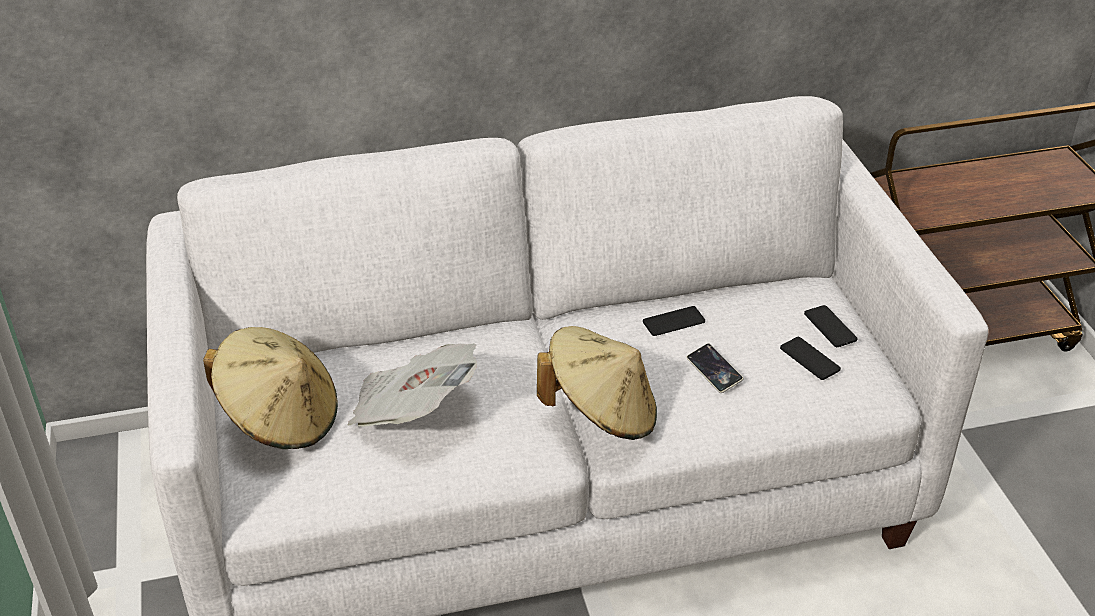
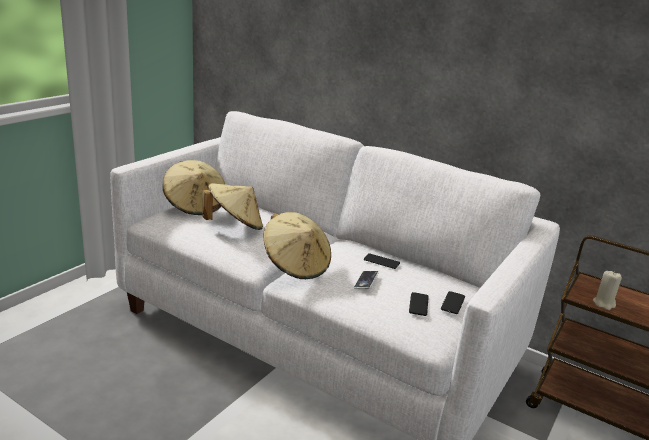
camera: 45 degrees right, 15 degrees down
newspaper [348,343,477,427] -> beige hat [202,183,263,230]
none -> beige candle [593,271,622,310]

